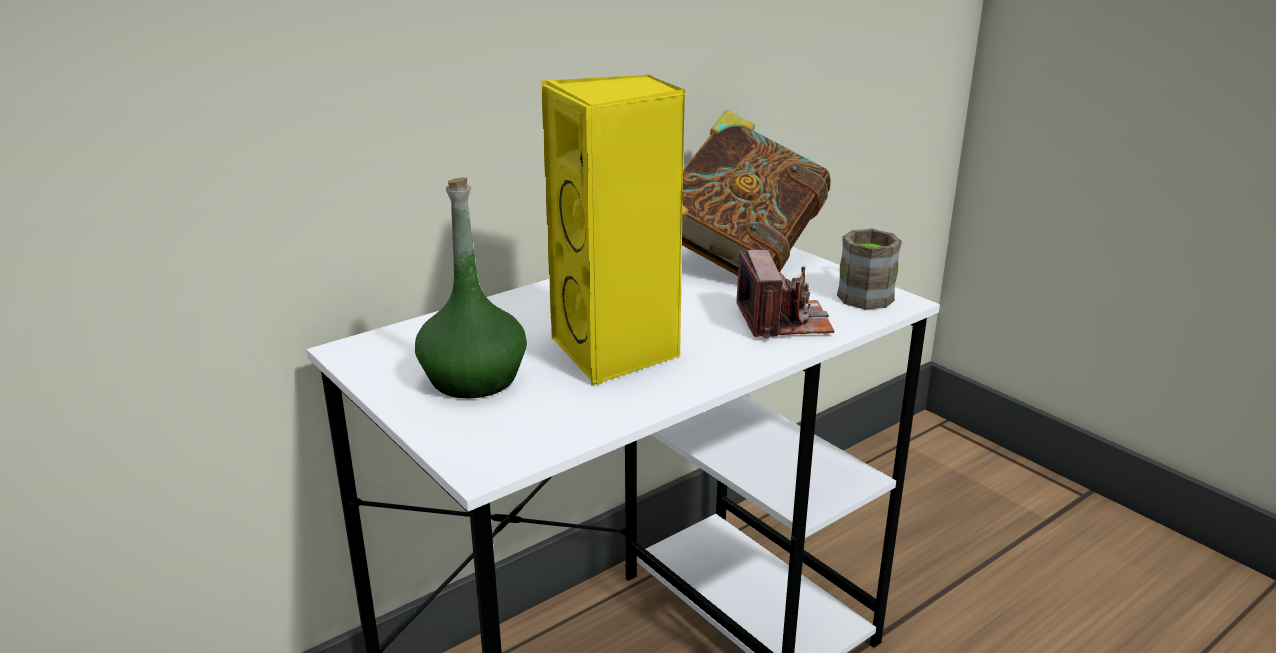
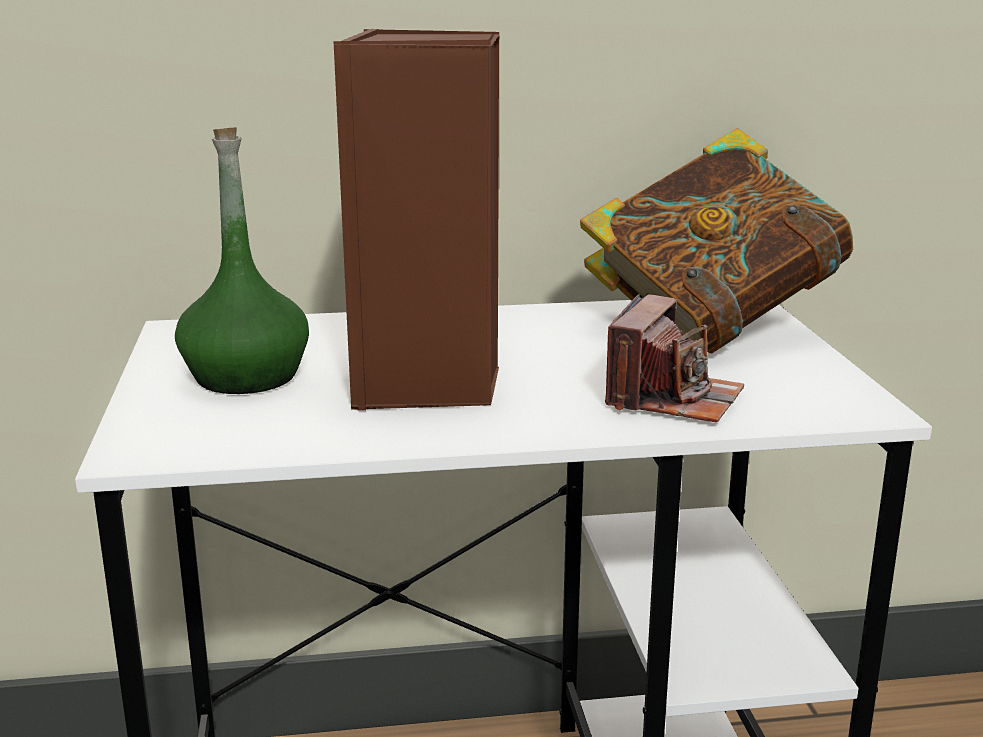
camera: 30 degrees right, 5 degrees down
yellow speaker [541,75,686,385] -> brown speaker [333,29,500,411]
brown mug [837,228,902,309] -> none

